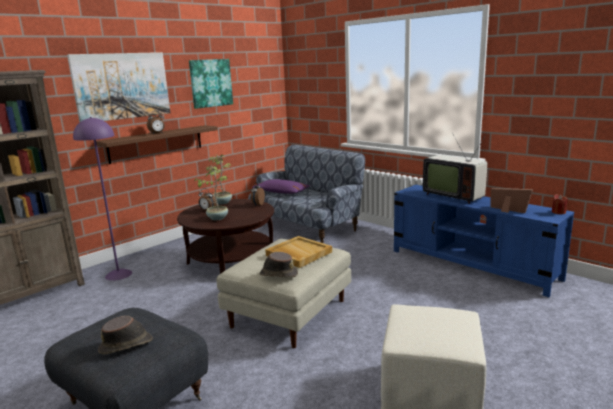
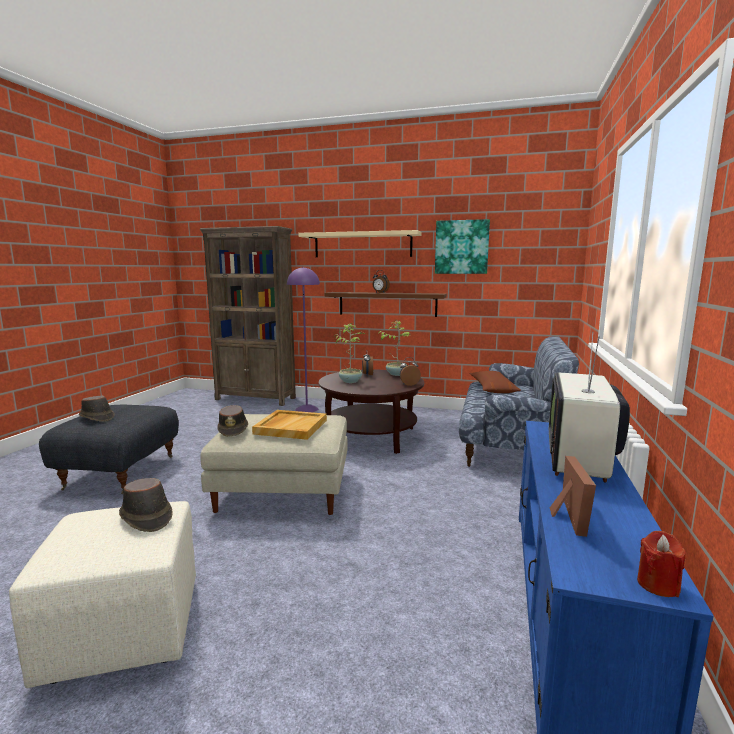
camera: 60 degrees right, 5 degrees down
picture [67,52,170,122] -> beige shelf [298,230,422,257]
purple pillow [252,179,310,194] -> brown pillow [470,371,521,393]
none -> brown hat [119,478,173,532]

